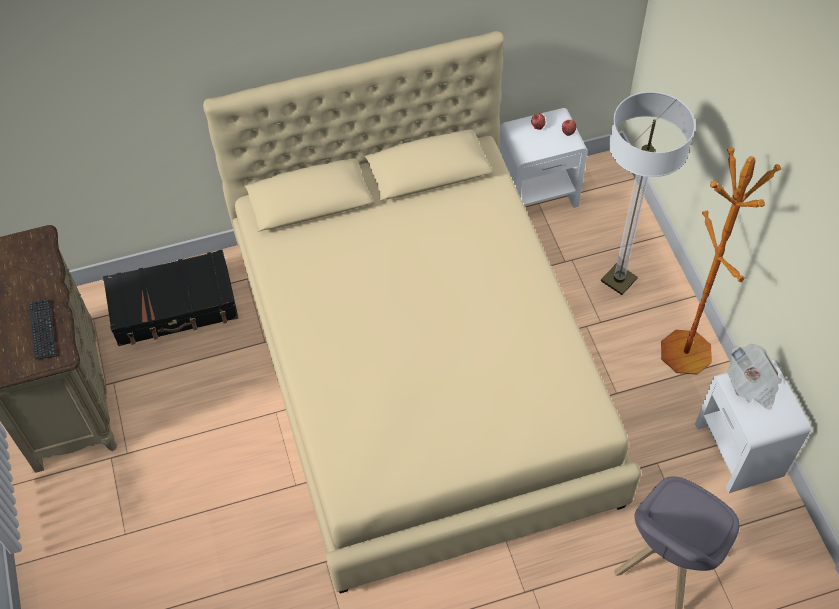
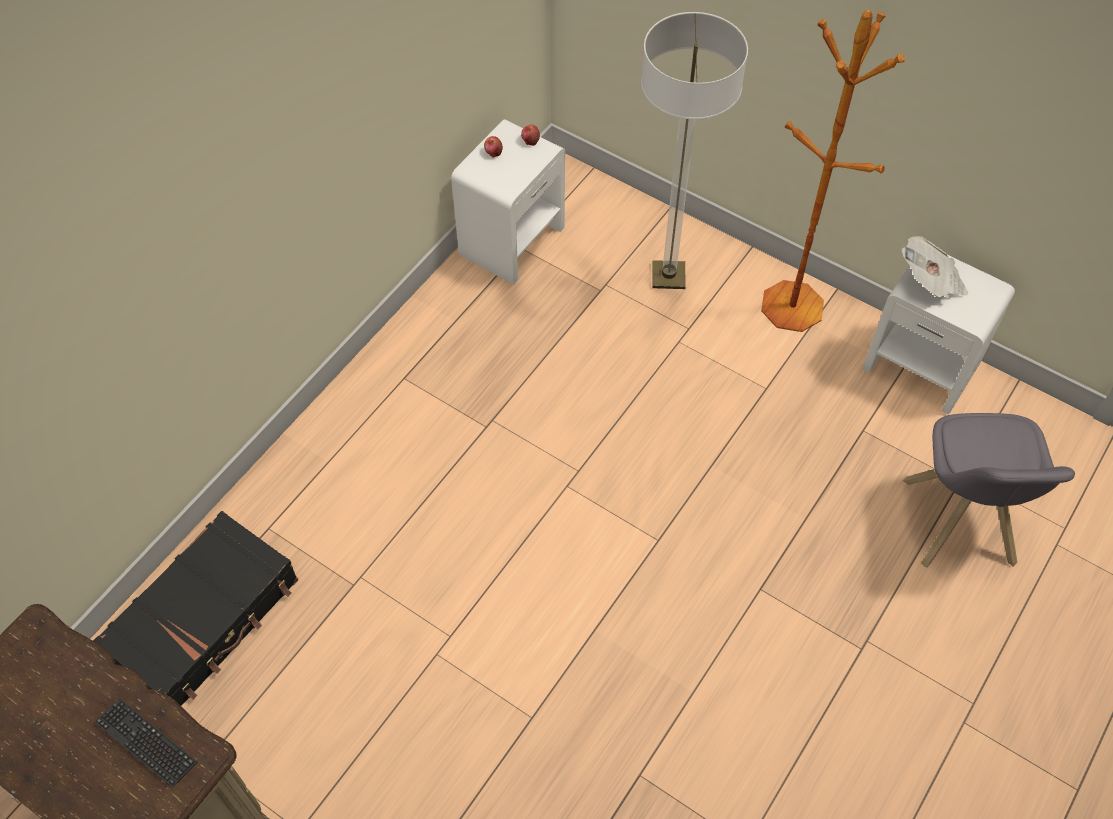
camera: 40 degrees left, 0 degrees up
beige bed [203,30,641,593] -> none

